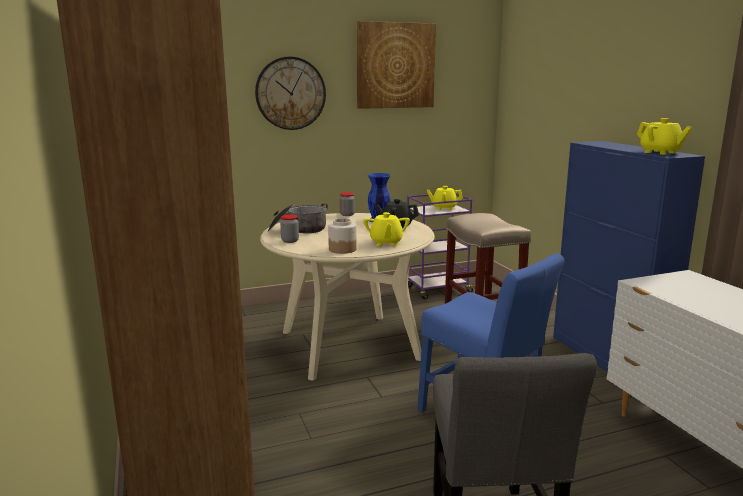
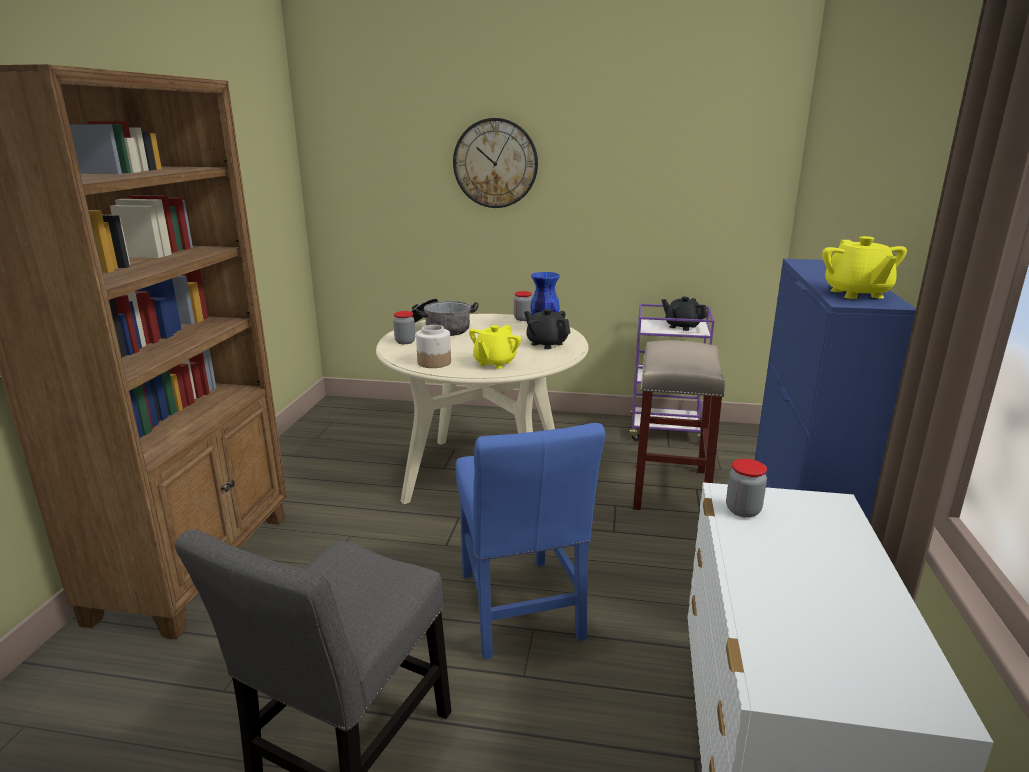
camera: 30 degrees right, 5 degrees up
picture [357,21,436,109] -> none
yellow teapot [427,186,463,210] -> black teapot [661,297,707,331]
none -> jar [726,459,767,518]

